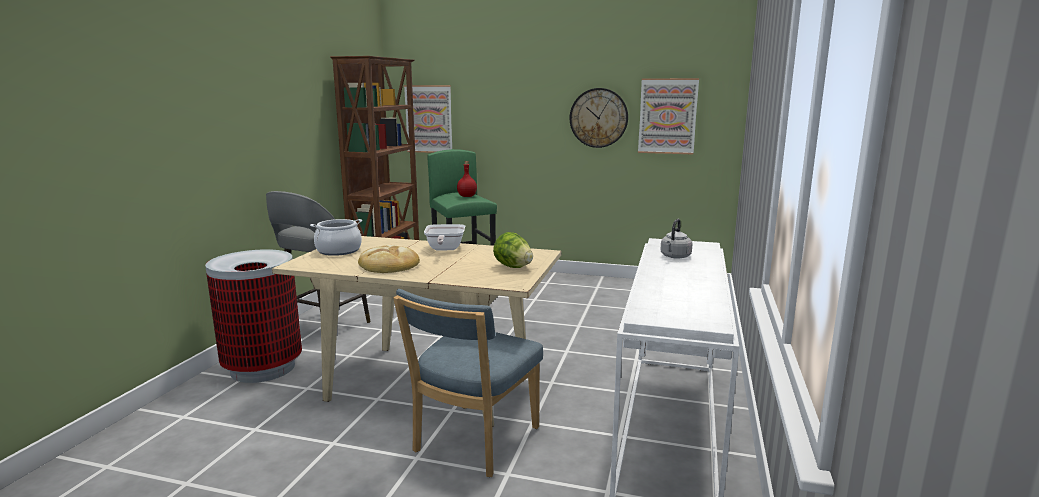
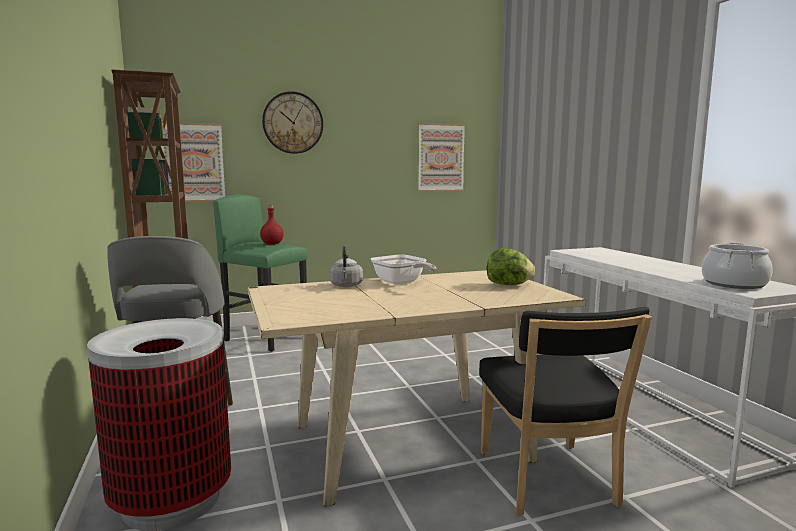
camera: 35 degrees left, 5 degrees down
cooking pot [310,219,362,256] -> cooking pot moved to [702,242,773,289]
bread [358,245,420,273] -> none
blue chair [393,289,543,477] -> black chair [479,307,652,515]
wall clock [570,88,628,148] -> wall clock moved to [262,91,323,154]
grey kettle [660,219,693,259] -> grey kettle moved to [330,245,363,287]

